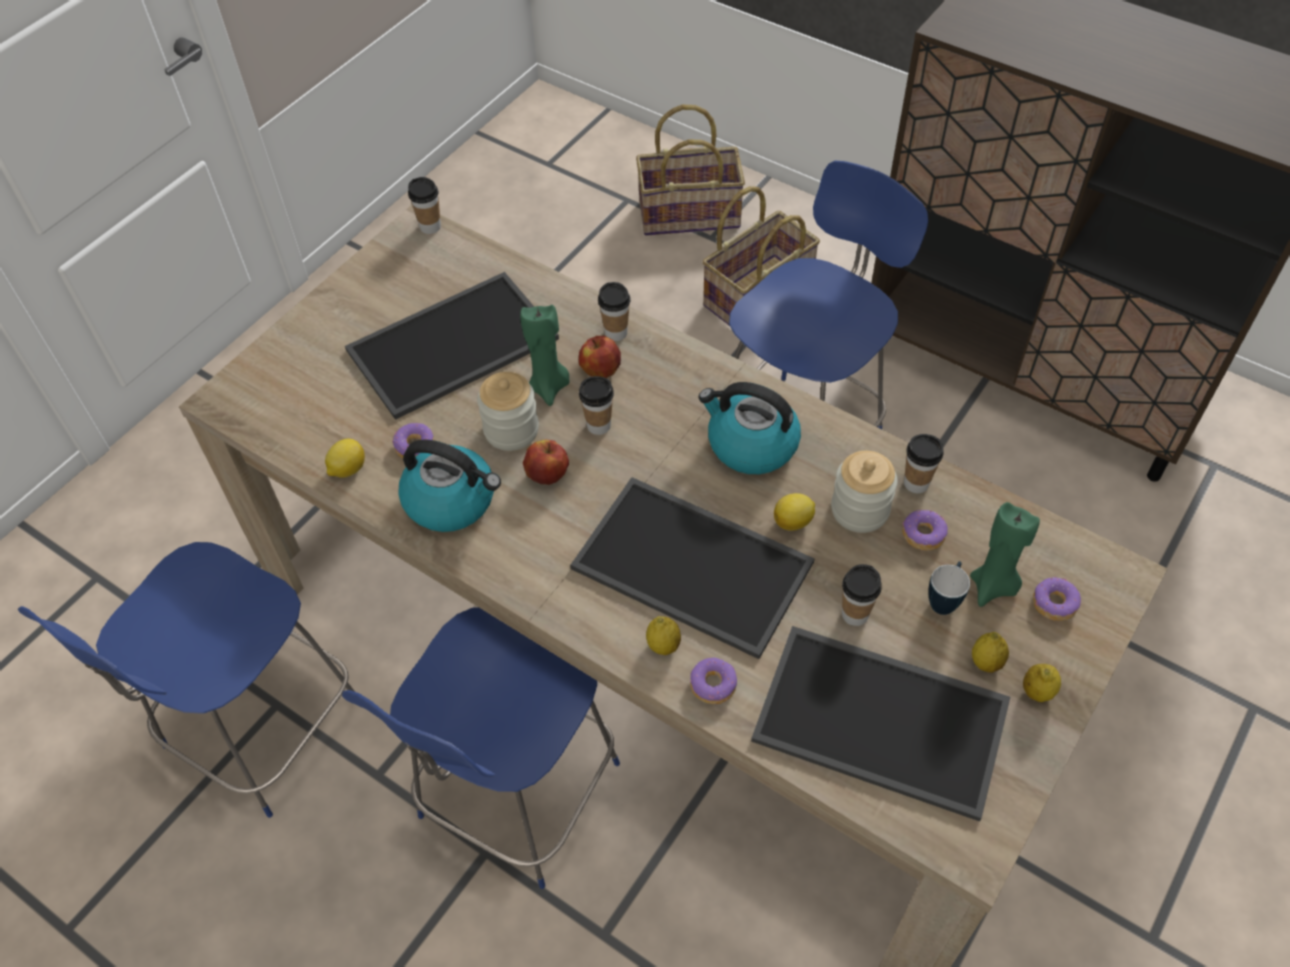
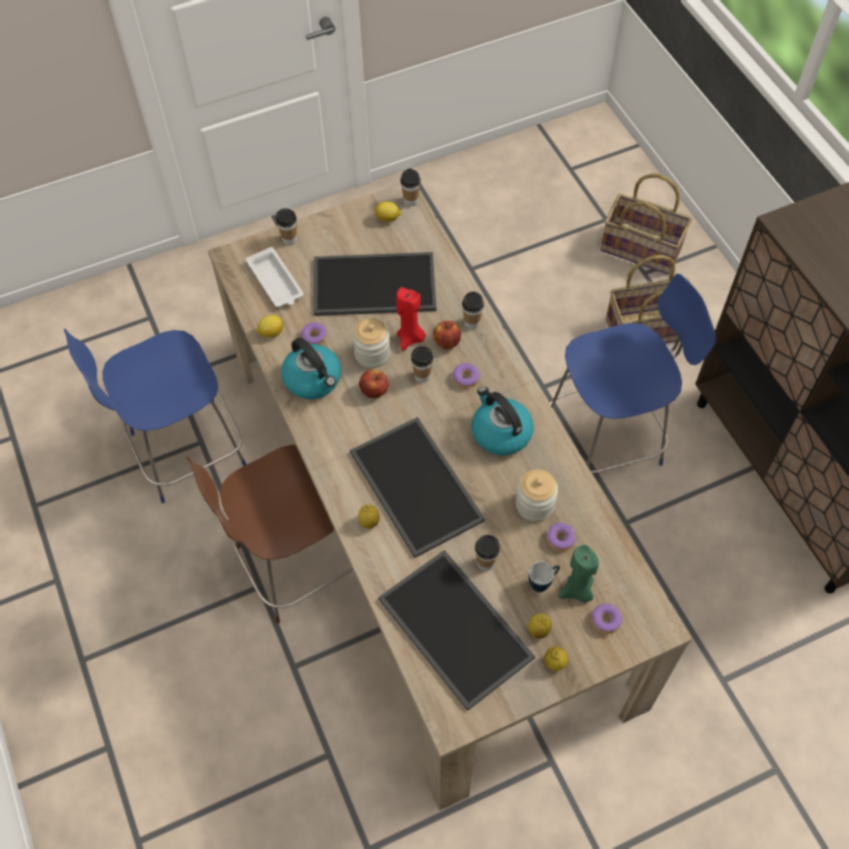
camera: 30 degrees right, 5 degrees up
blue chair [342,607,620,889] -> brown chair [186,445,353,624]
green candle [520,305,570,406] -> red candle [396,287,426,351]
donut [690,658,737,704] -> donut moved to [453,363,480,389]
lemon [774,493,815,531] -> lemon moved to [375,201,401,222]
cup [904,434,944,493] -> cup moved to [276,208,297,245]
none -> white tray [246,247,304,307]

